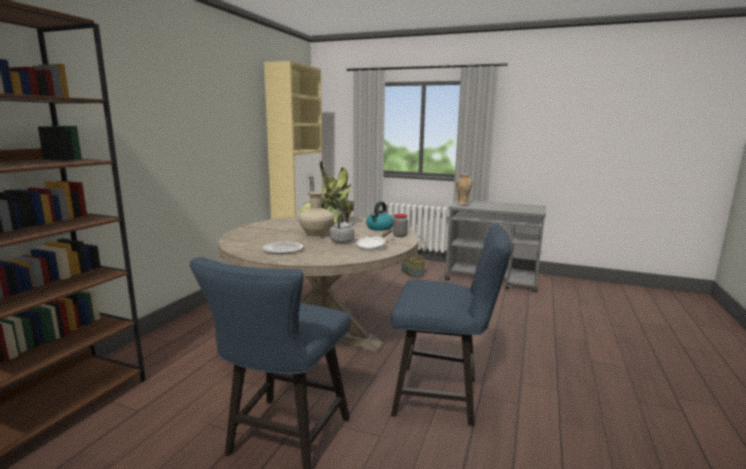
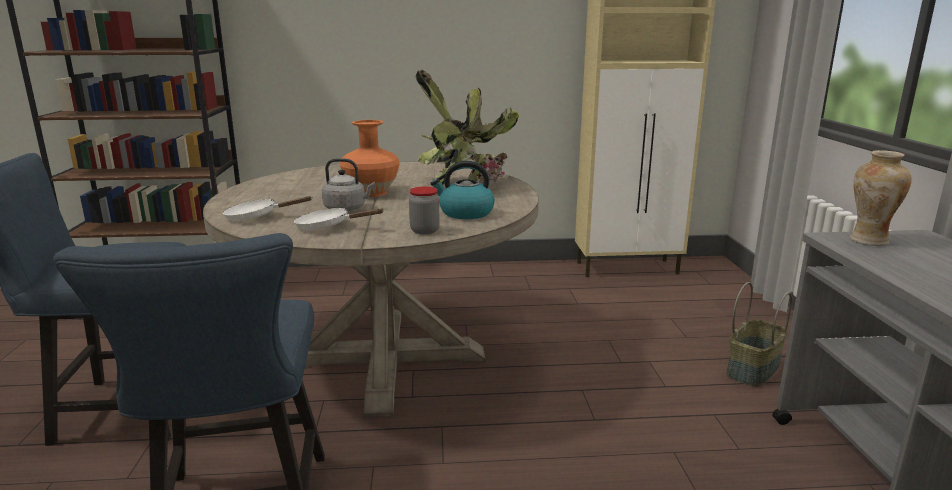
camera: 65 degrees right, 5 degrees up
plate [262,242,303,254] -> none
beige vase [298,191,334,238] -> orange vase [340,120,400,197]
none -> white frying pan [223,196,311,221]

